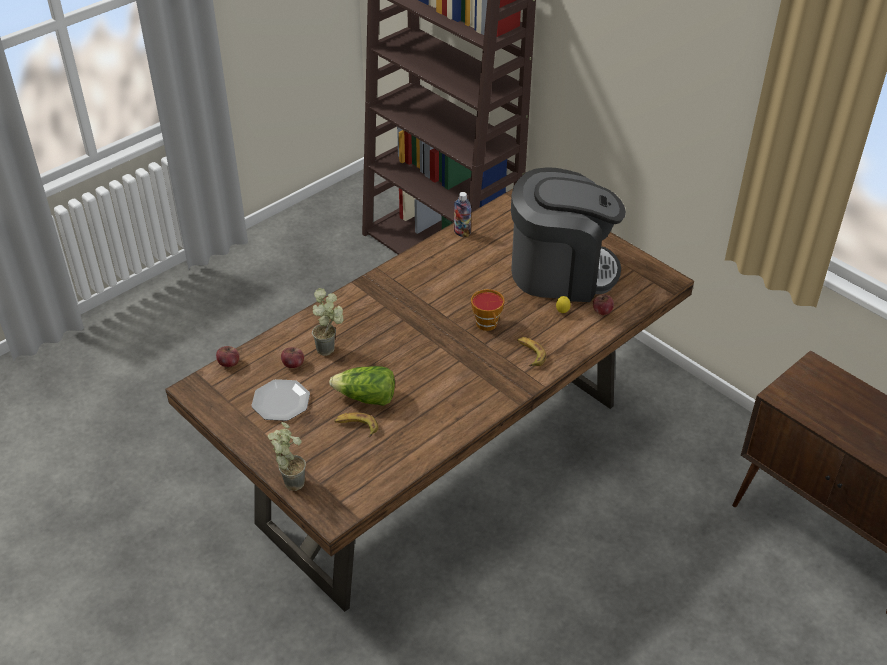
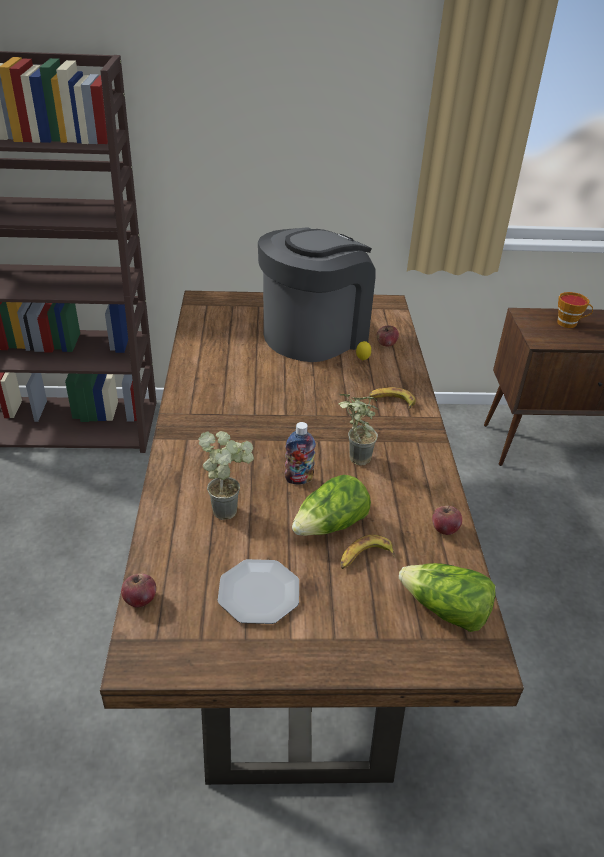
camera: 50 degrees left, 5 degrees down
potted plant [267,422,306,491] -> potted plant moved to [338,394,378,466]
apple [281,347,304,368] -> apple moved to [432,506,462,535]
bottle [454,192,471,238] -> bottle moved to [285,422,316,484]
cup [471,289,504,331] -> cup moved to [557,292,593,328]
none -> lettuce [399,563,495,632]

